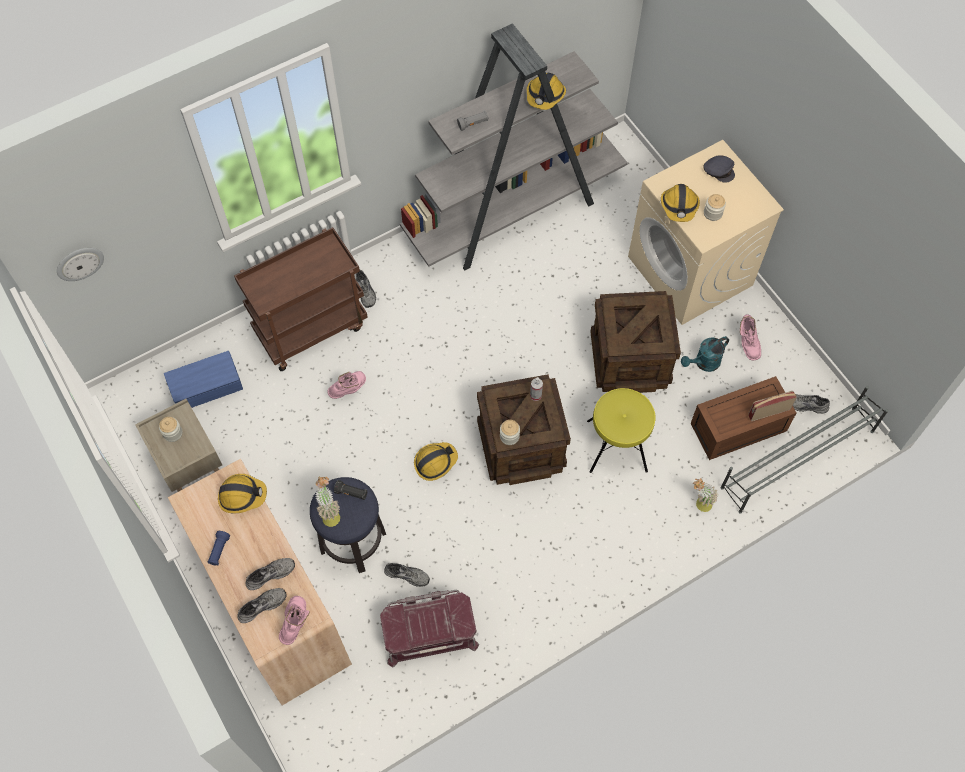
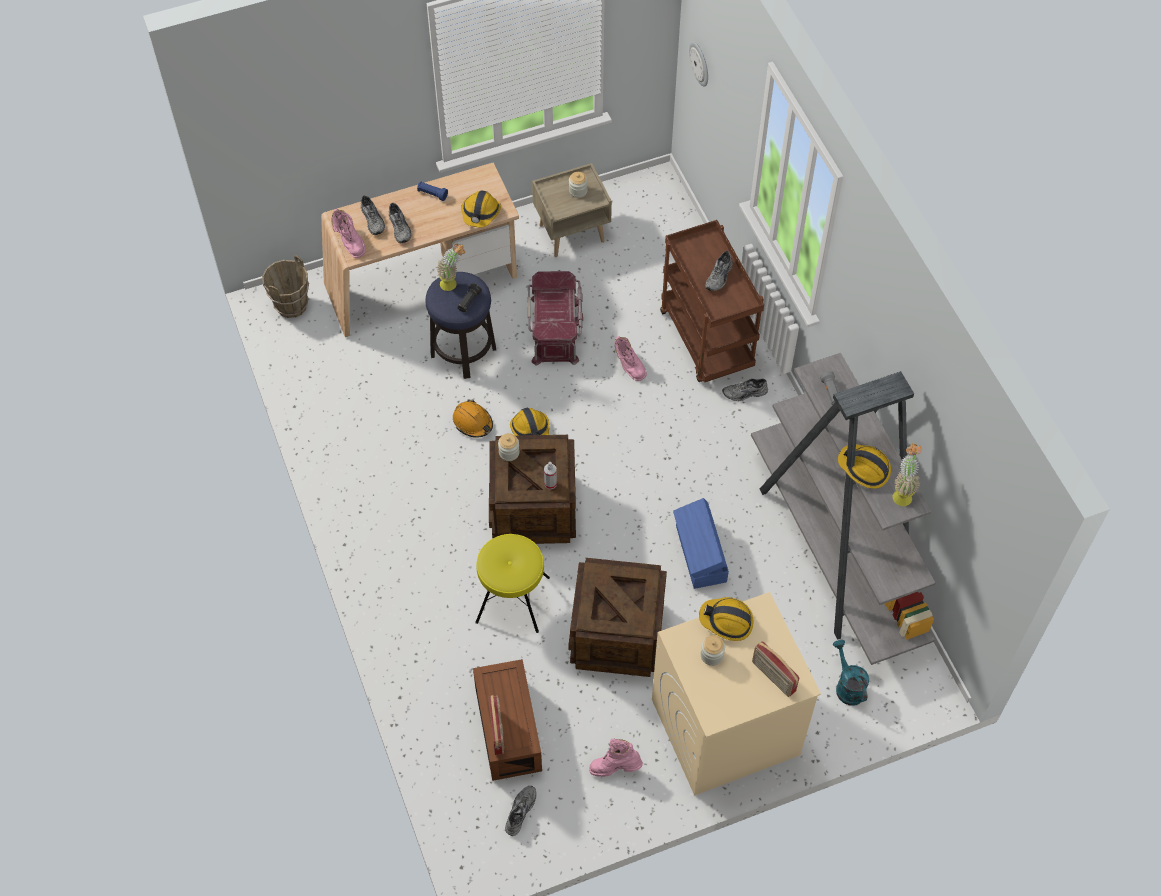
camera: 100 degrees right, 5 degrees down
blue storage box [164,351,243,408] -> blue storage box moved to [673,498,729,589]
pink boot [279,596,309,645] -> pink boot turned 45 degrees clockwise [331,208,366,258]
red storage box [380,590,479,668] -> red storage box moved to [528,271,583,366]
grey shoe [384,563,430,587] -> grey shoe moved to [705,251,733,291]
turquoise watering can [681,336,729,372] -> turquoise watering can moved to [833,640,869,706]
potted plant [693,478,718,512] -> potted plant moved to [892,442,922,506]
grey cap [704,155,735,183] -> radio [752,641,799,697]
grey shoe rack [721,386,888,514] -> none
none -> brown bucket [262,255,309,318]
none -> orange hard hat [453,400,493,438]

